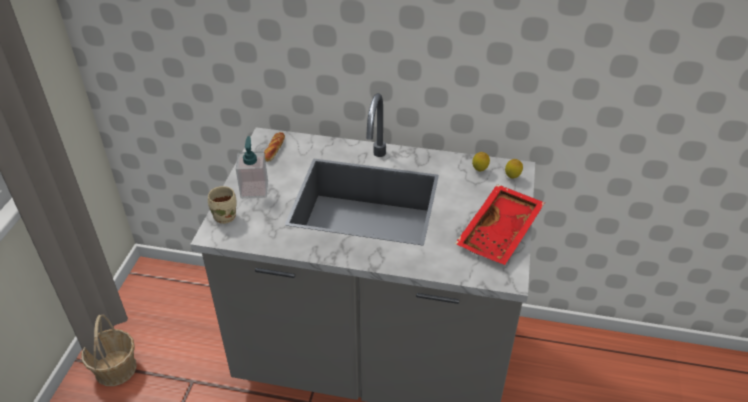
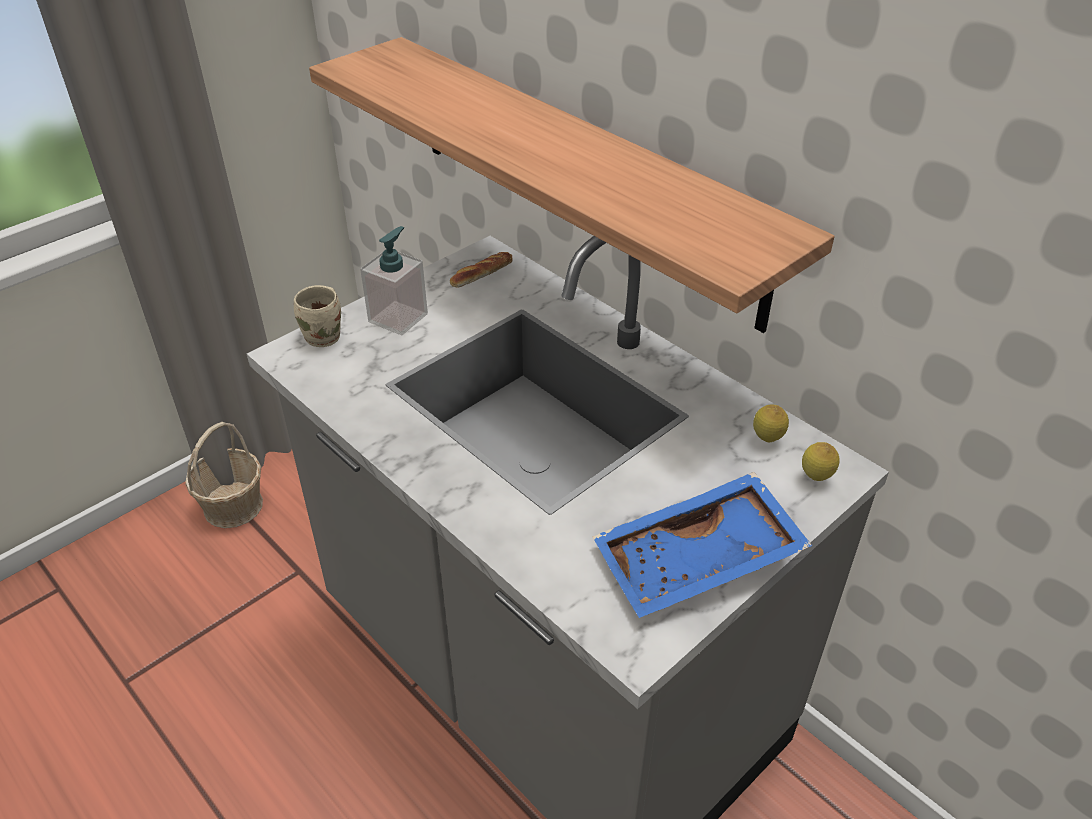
camera: 35 degrees right, 0 degrees up
red tray [455,184,545,265] -> blue tray [593,472,812,618]
none -> shelf [309,37,834,333]

